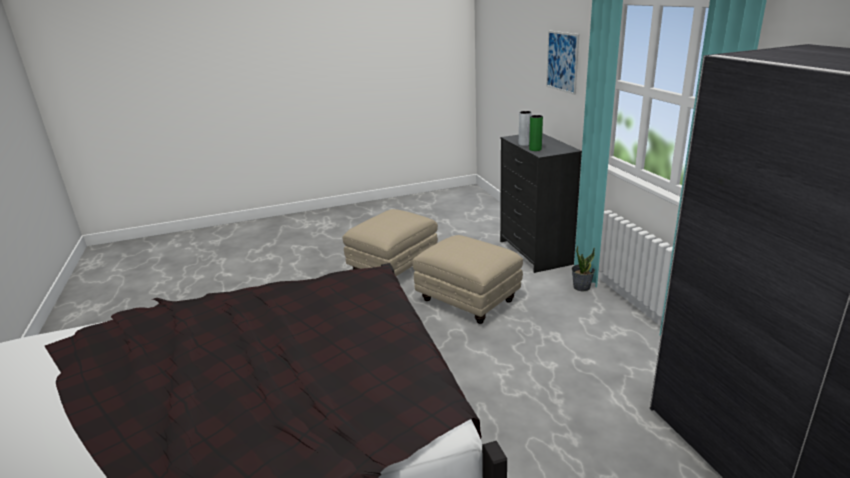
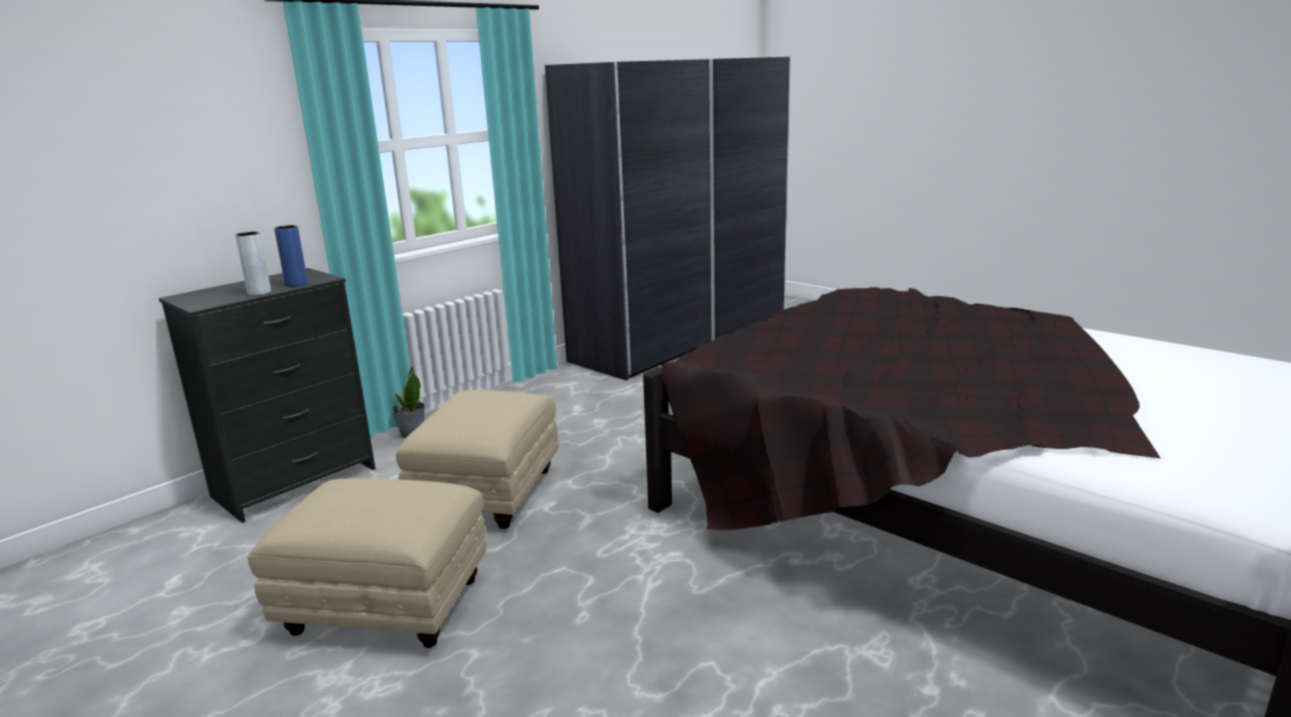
camera: 120 degrees left, 5 degrees down
green vase [529,115,543,151] -> blue vase [274,225,308,287]
picture [546,30,579,95] -> none

